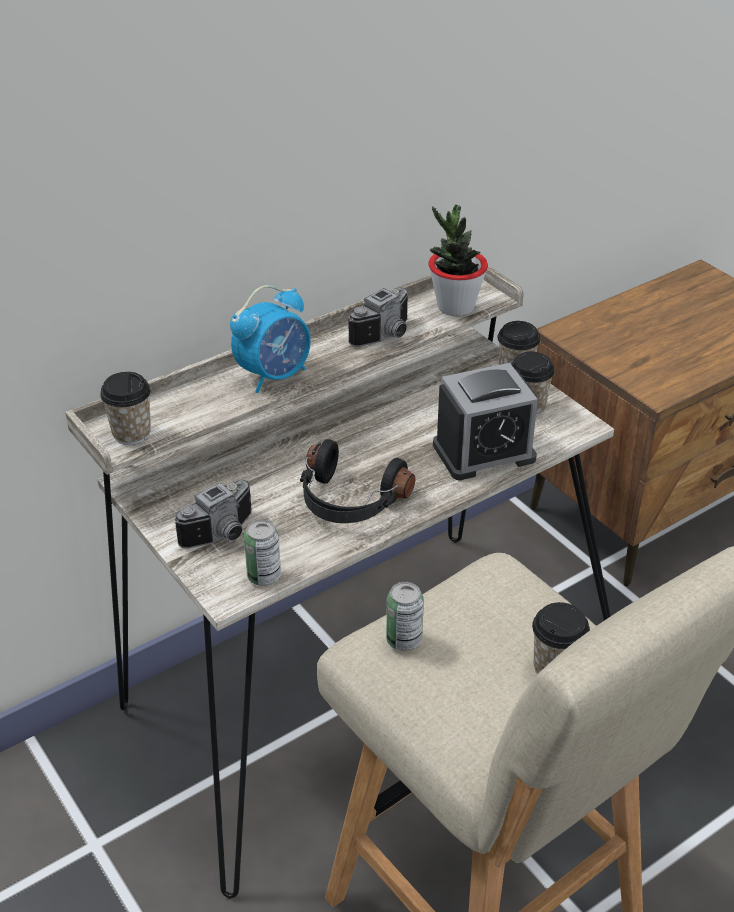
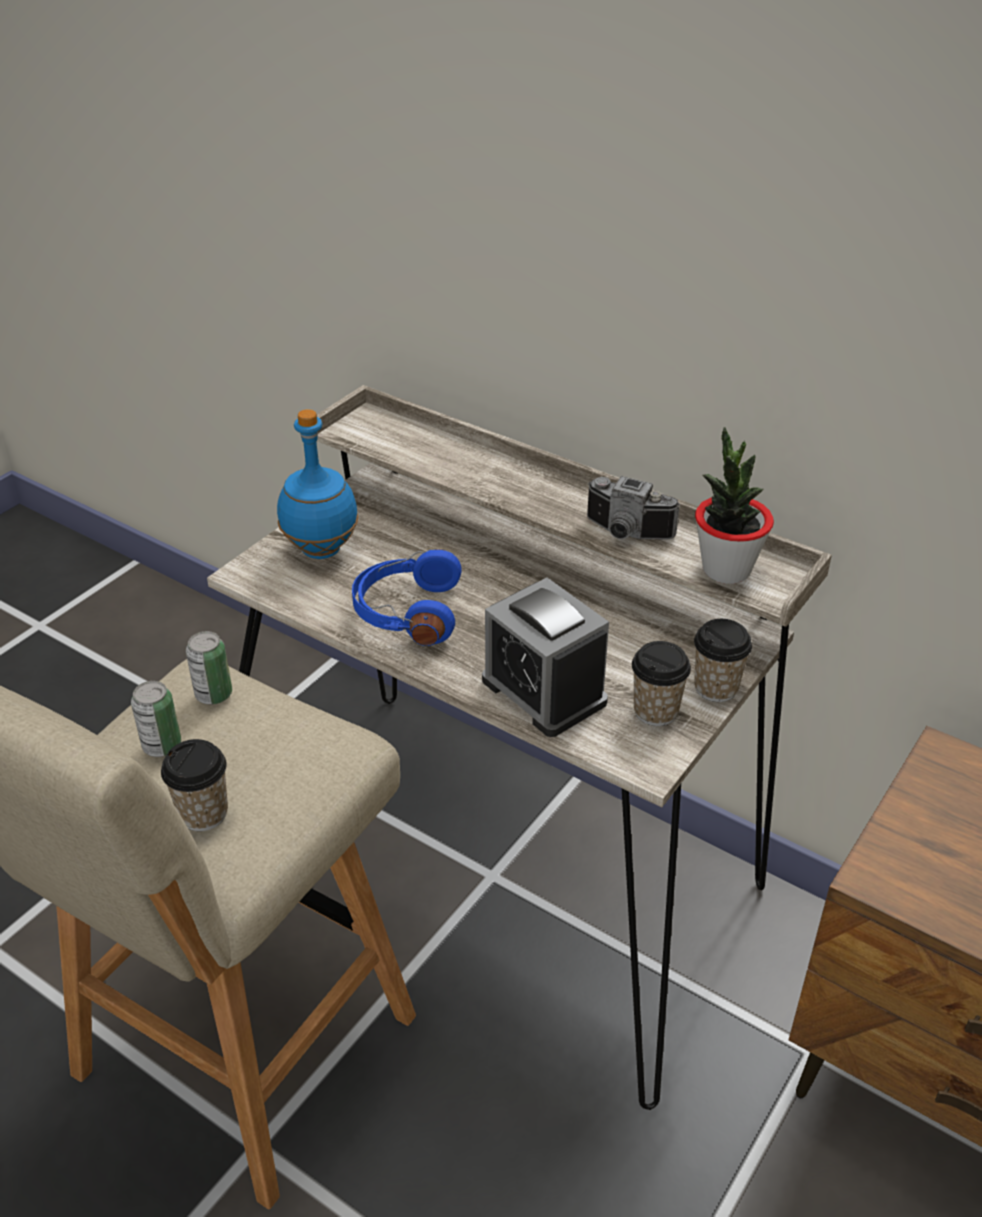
camera: 70 degrees right, 0 degrees up
cup [100,372,151,445] -> none
camera [175,479,252,549] -> blue bottle [277,409,359,559]
alarm clock [230,285,311,393] -> none
can [244,520,281,586] -> can moved to [131,681,181,757]
black headphones [300,439,415,523] -> blue headphones [352,549,462,646]

